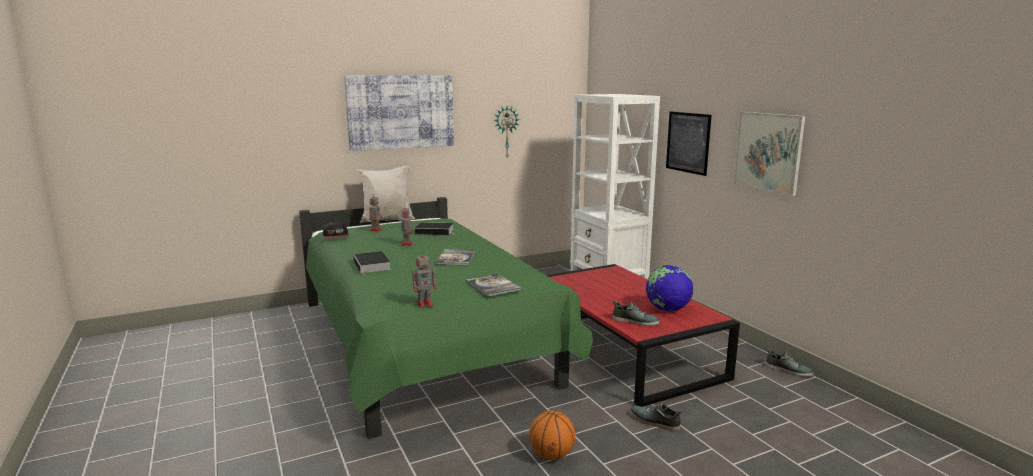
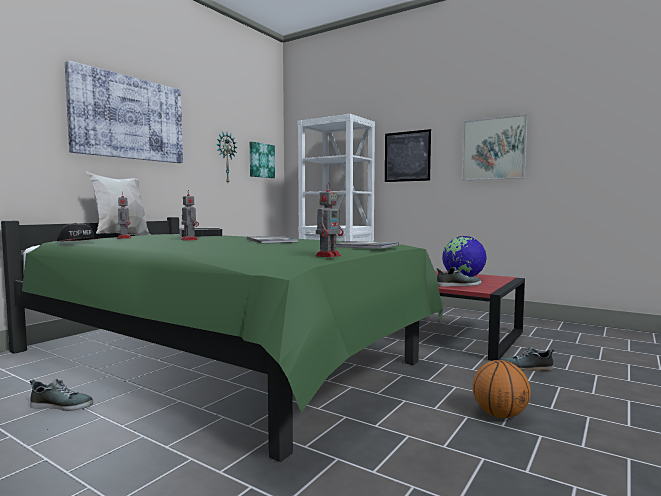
camera: 30 degrees left, 10 degrees down
book [353,251,391,275] -> none
shoe [766,349,814,377] -> shoe moved to [30,379,93,411]
none -> picture [250,142,275,178]

